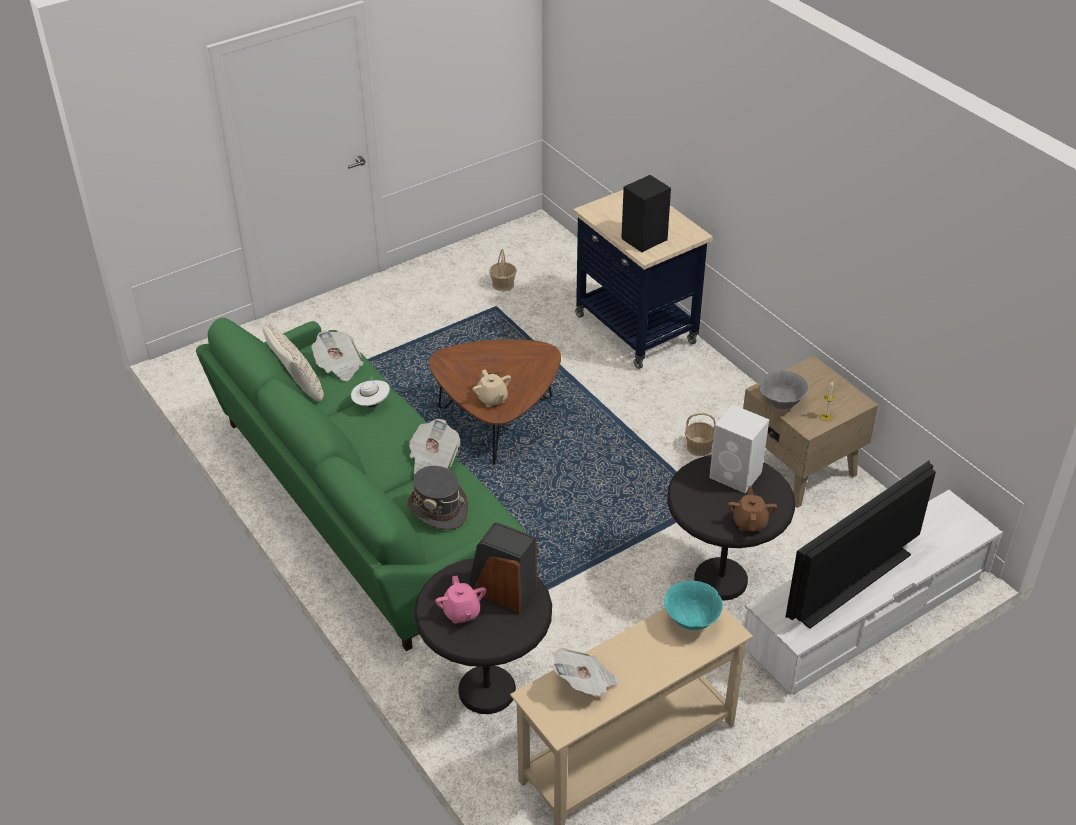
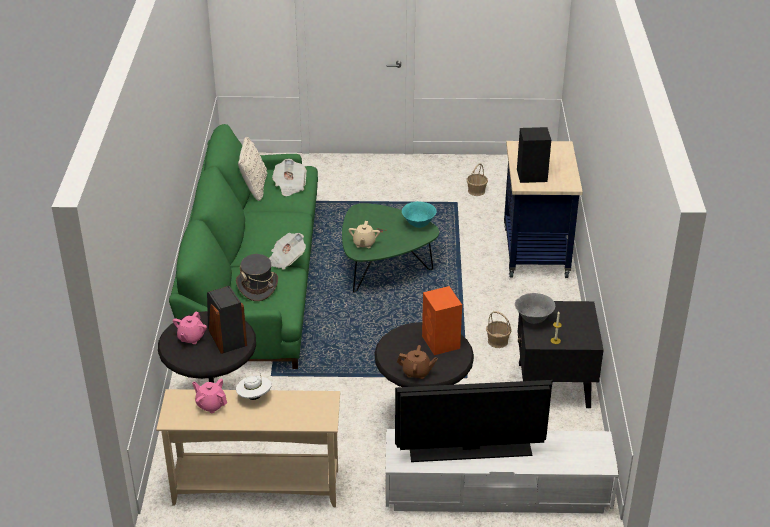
camera: 35 degrees right, 5 degrees down
white hat [351,377,390,407] -> white hat moved to [236,374,272,400]
brown coffee table [429,339,561,464] -> green coffee table [342,203,439,292]
newspaper [552,648,620,697] -> pink teapot [192,379,227,413]
turquoise bowl [664,581,723,630] -> turquoise bowl moved to [402,201,437,228]
white speaker [709,404,769,493] -> orange speaker [422,286,462,355]
brown teapot [728,486,777,532] -> brown teapot turned 60 degrees clockwise [397,345,437,379]
beige nightstand [743,356,878,508] -> black nightstand [517,301,603,408]

